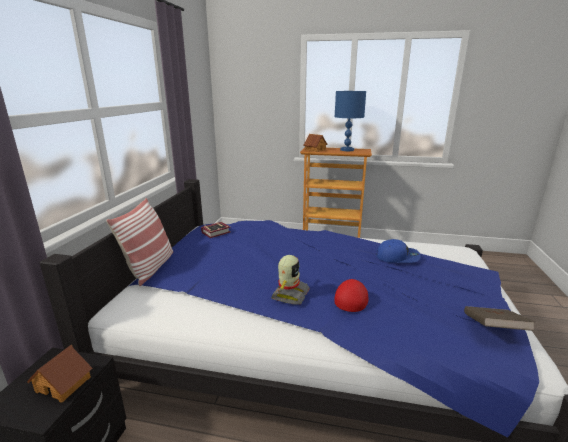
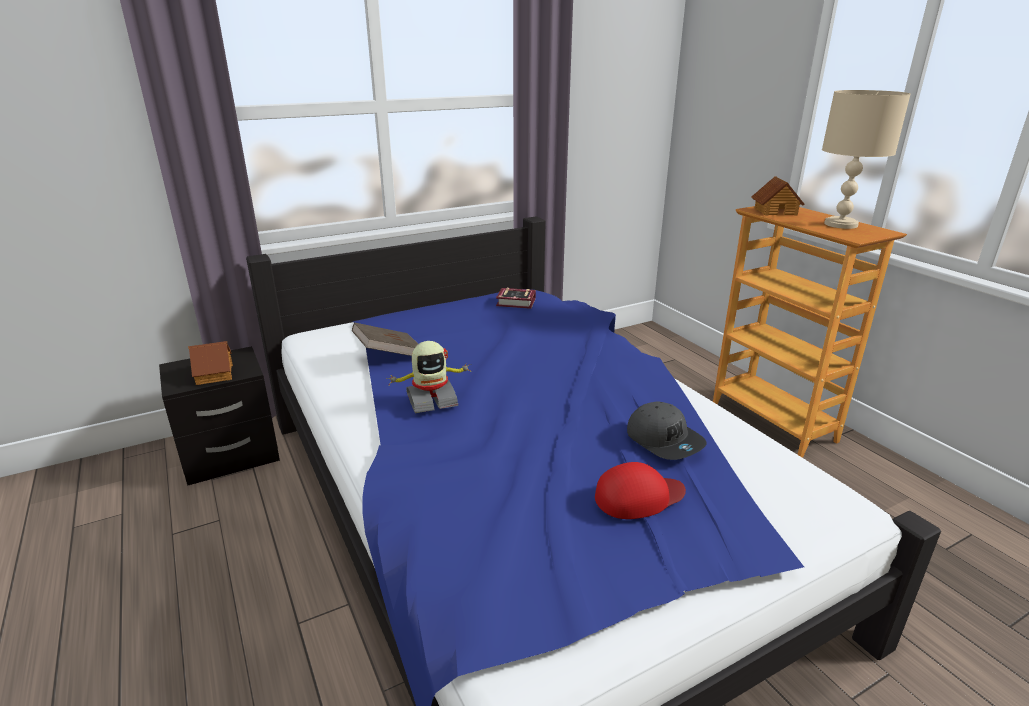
camera: 50 degrees right, 5 degrees up
pillow [106,198,173,286] -> none
red cap [334,279,369,312] -> red cap moved to [595,462,686,519]
blue table lamp [335,91,366,151] -> beige table lamp [822,90,911,229]
blue cap [376,239,421,263] -> grey cap [627,401,707,460]
brown book [464,306,535,331] -> brown book moved to [352,323,418,356]

